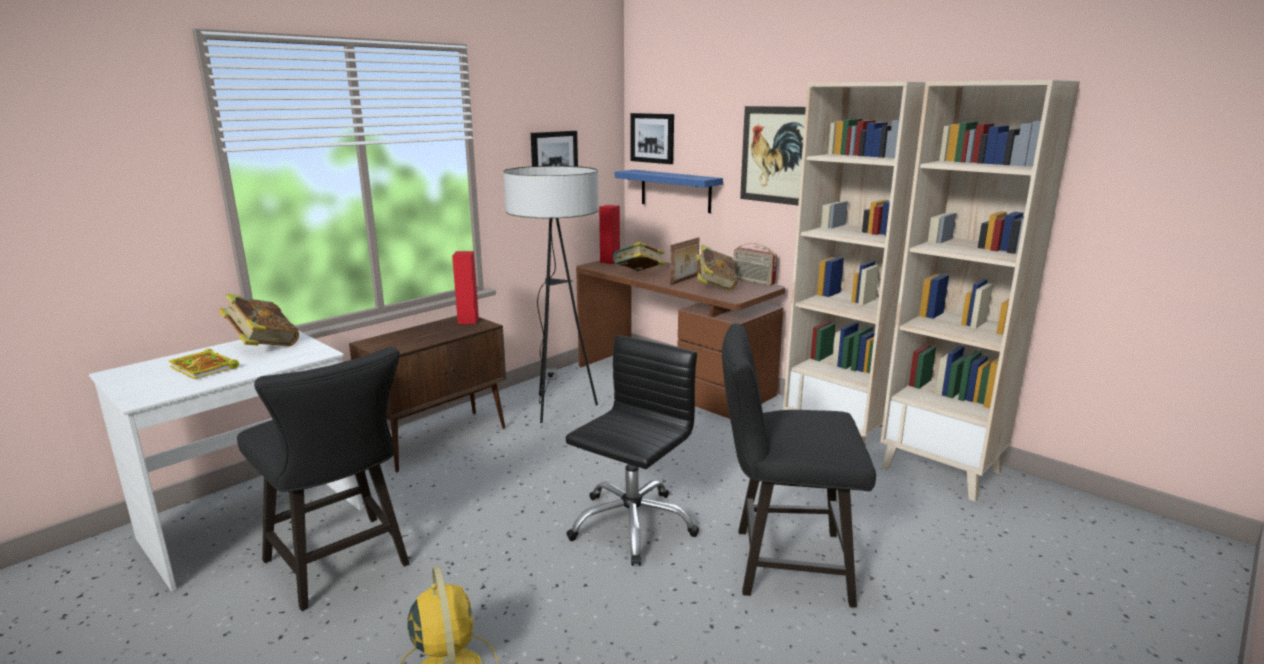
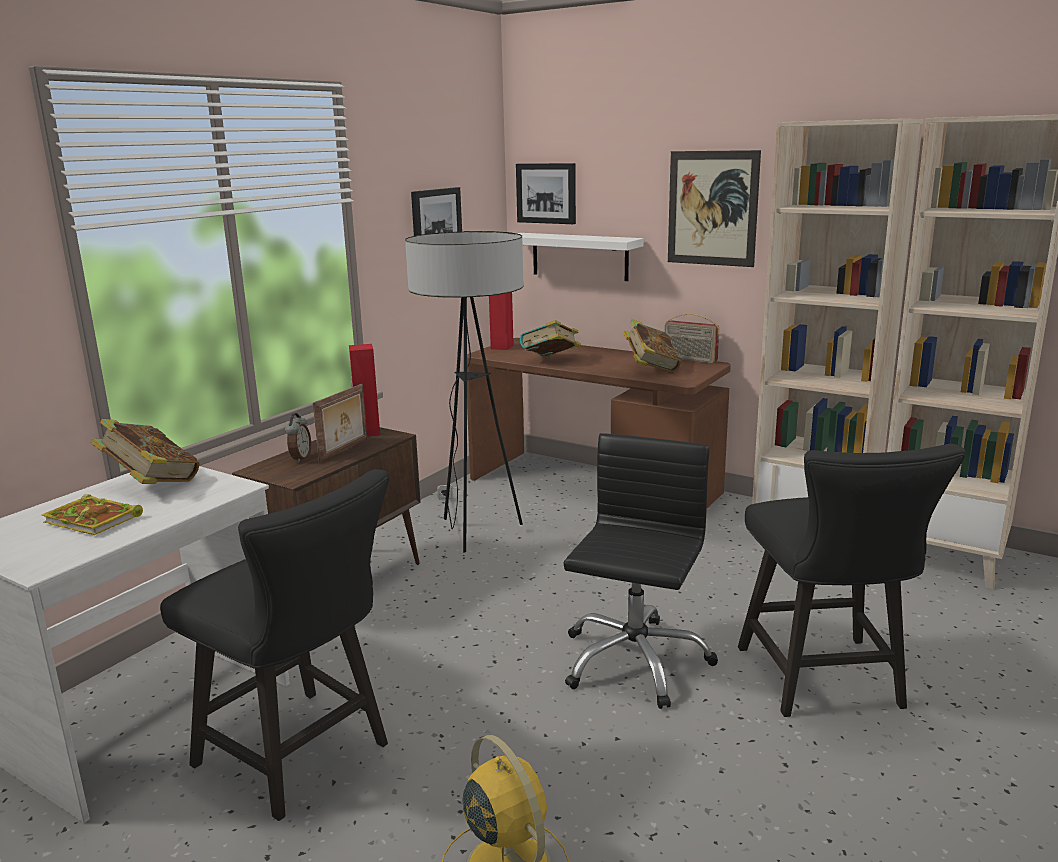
camera: 10 degrees left, 0 degrees up
blue shelf [615,170,723,213] -> white shelf [517,233,644,281]
picture frame [670,237,699,285] -> picture frame moved to [313,384,367,462]
black chair [722,324,876,608] -> black chair turned 90 degrees counterclockwise [738,444,966,717]
none -> alarm clock [285,413,311,463]

